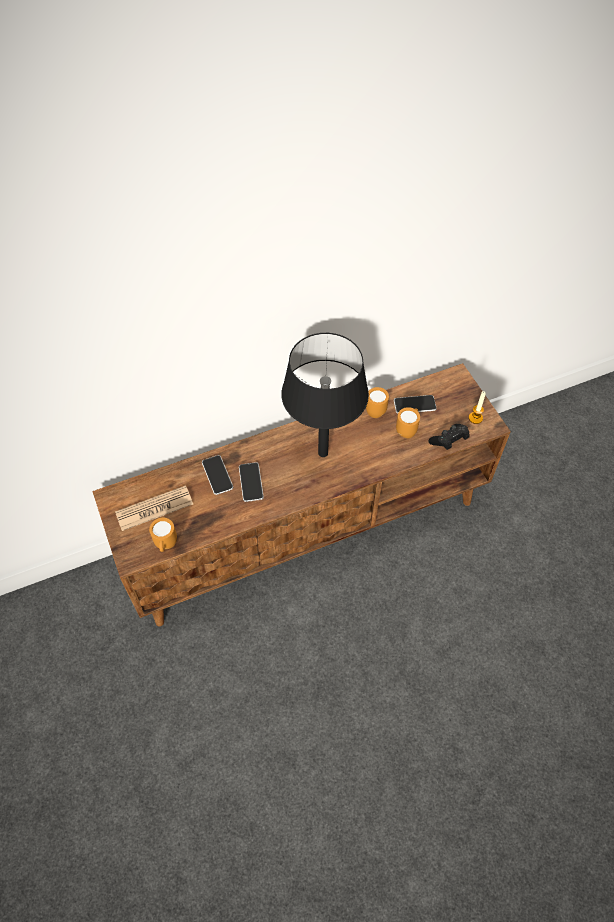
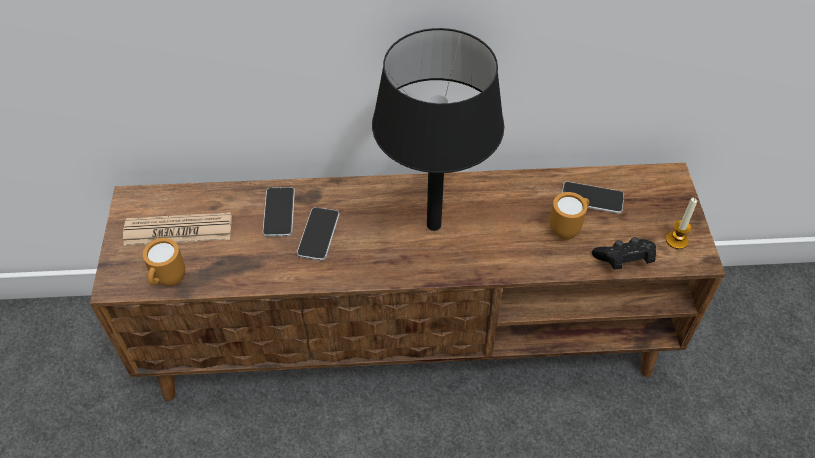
camera: 20 degrees right, 5 degrees down
orange mug [366,387,389,418] -> none

